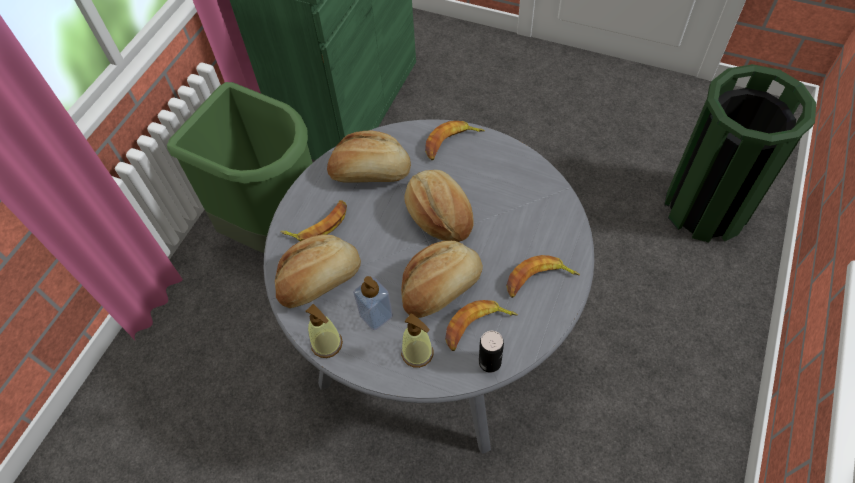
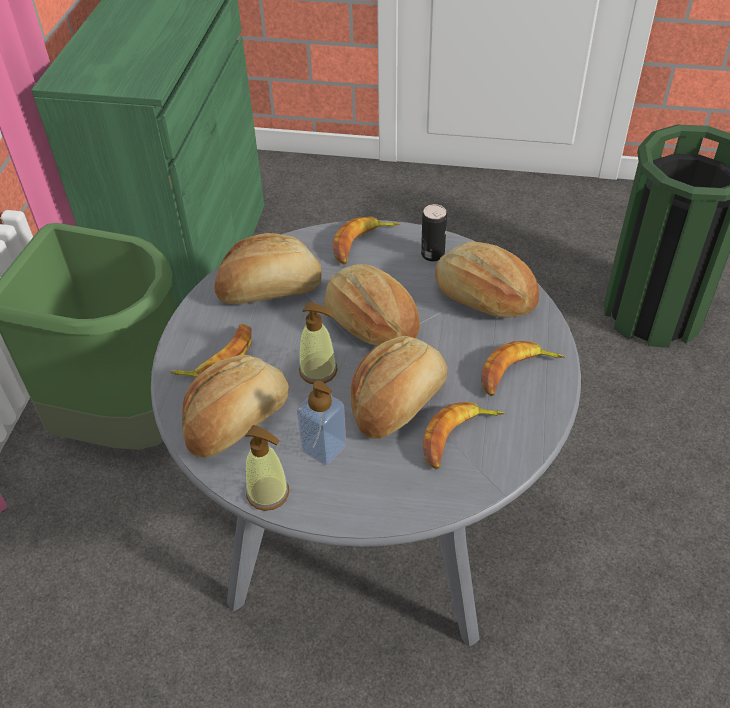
camera: 15 degrees left, 10 degrees down
soap dispenser [401,313,434,368] -> soap dispenser moved to [299,302,338,384]
can [479,331,504,373] -> can moved to [421,204,447,262]
none -> bread [435,241,539,317]

